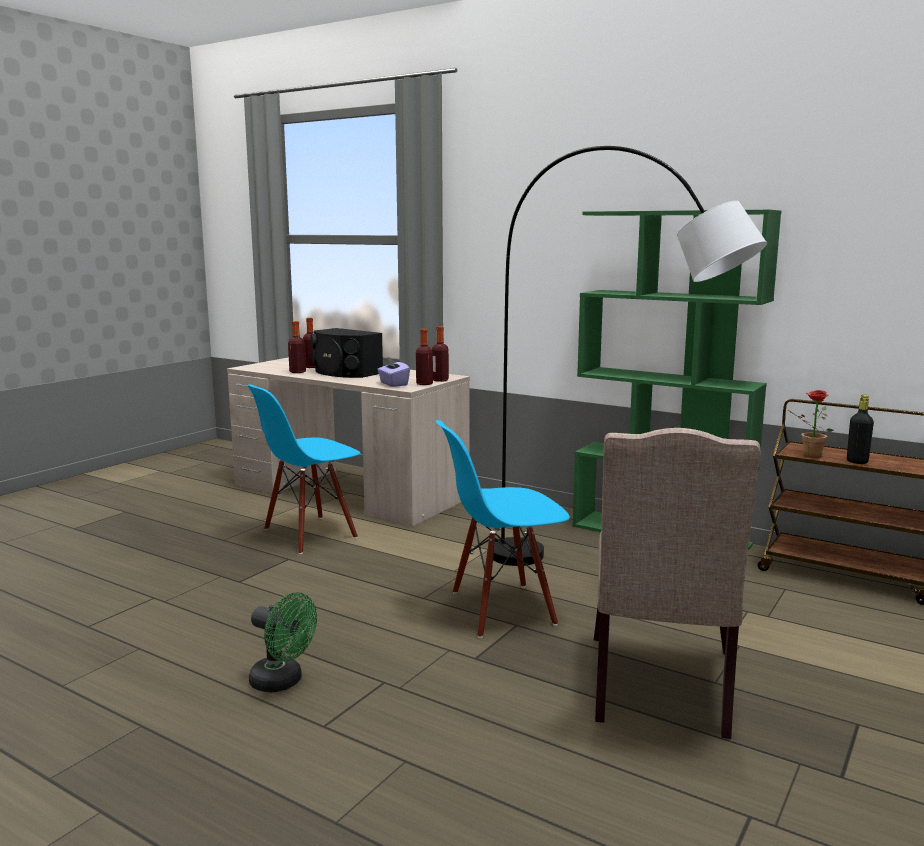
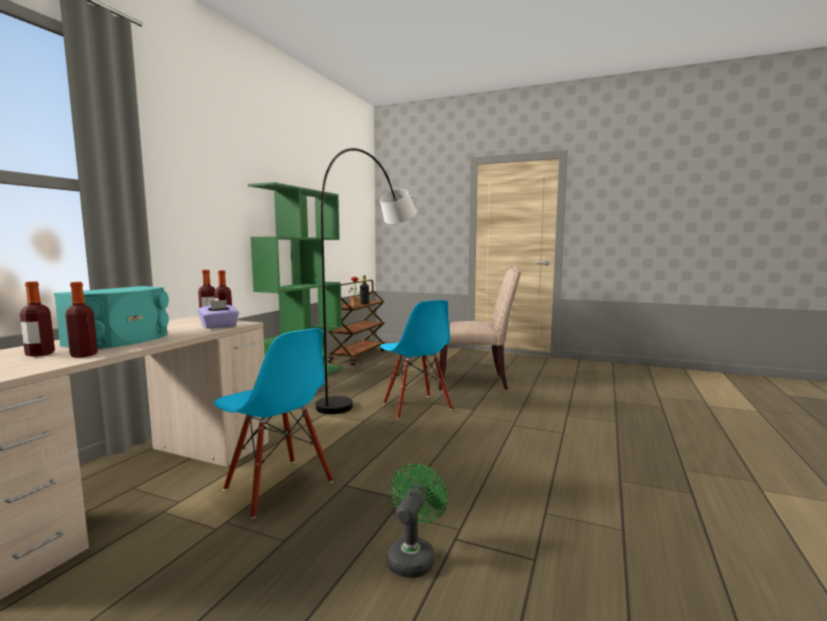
camera: 100 degrees left, 5 degrees down
green fan [249,592,317,693] -> green fan moved to [387,464,448,578]
black speaker [310,328,383,378] -> turquoise speaker [54,286,169,349]

